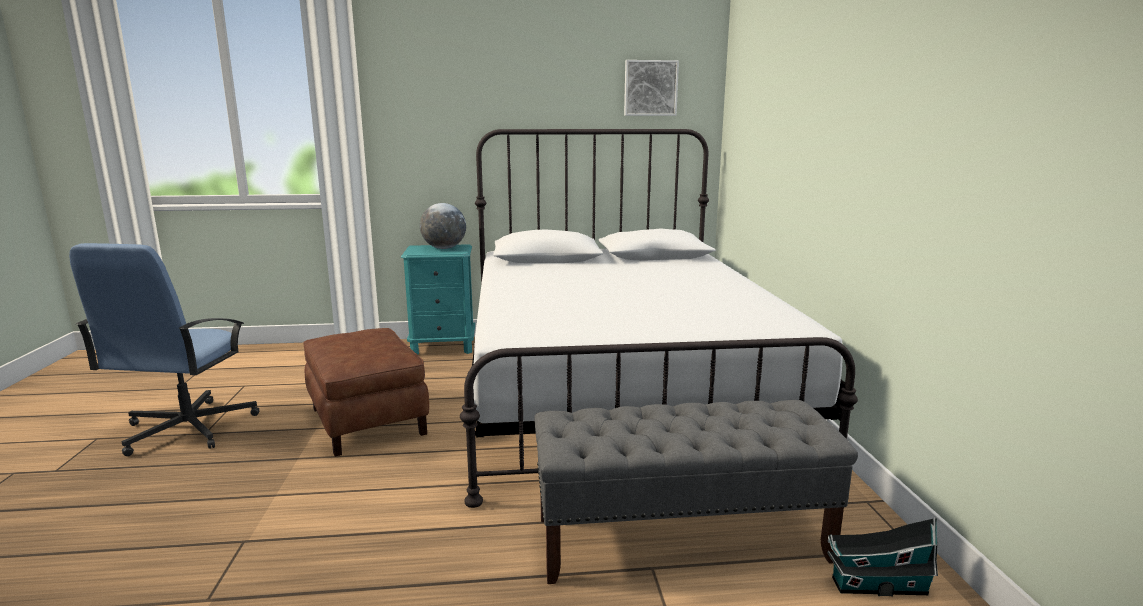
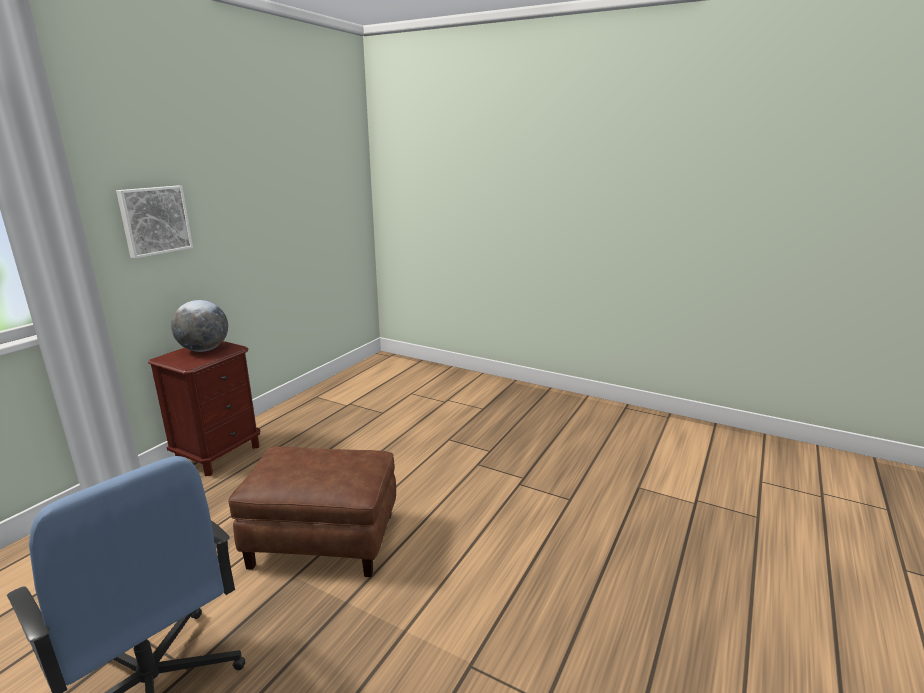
camera: 55 degrees left, 5 degrees up
turquoise nightstand [401,244,475,355] -> brown nightstand [148,341,260,476]
white bed [460,129,858,508] -> none
grey bench [534,400,858,584] -> none
picture [624,60,679,116] -> picture moved to [116,186,193,259]
toy house [827,517,938,597] -> none

